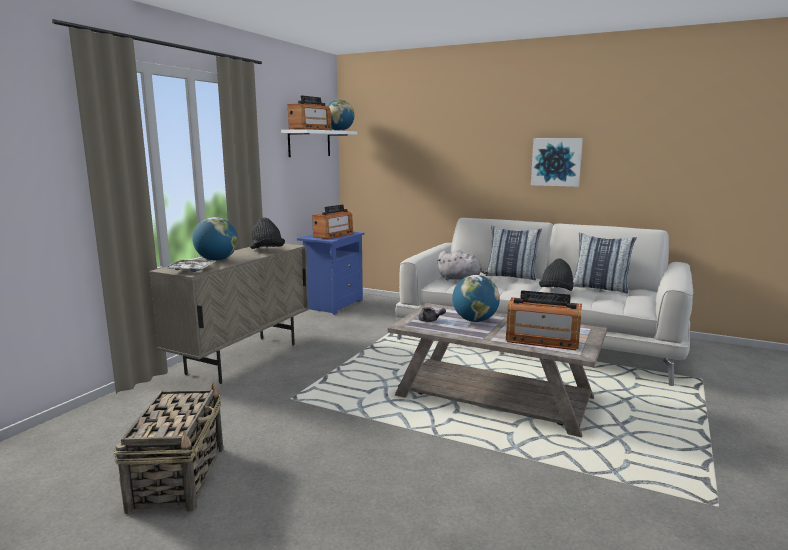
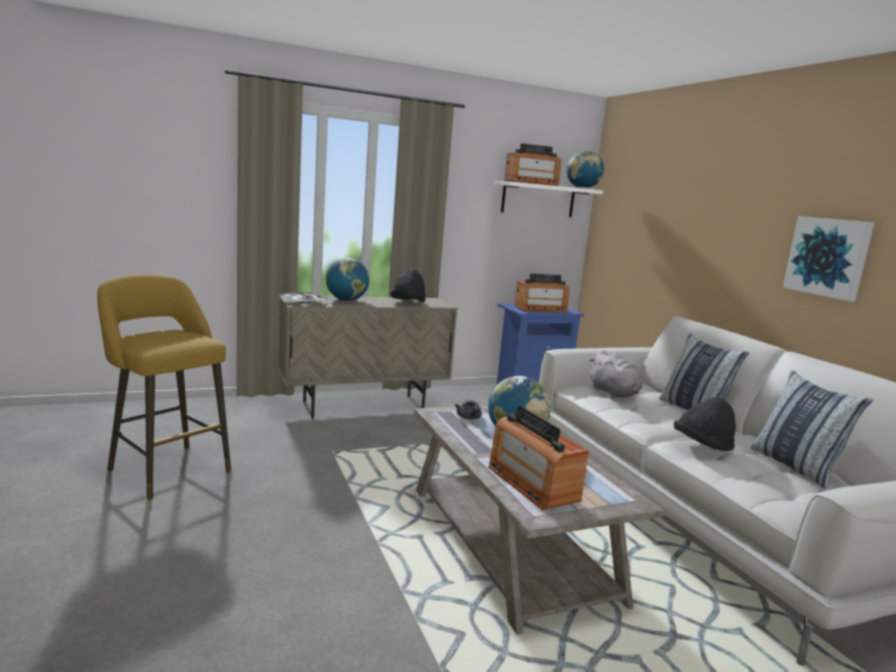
camera: 40 degrees right, 0 degrees up
basket [113,383,223,514] -> yellow stool [97,274,231,500]

